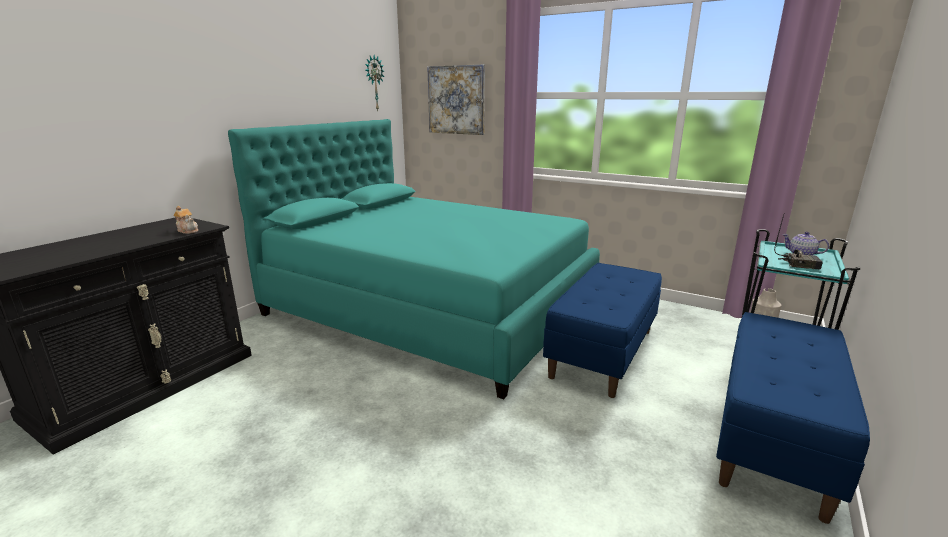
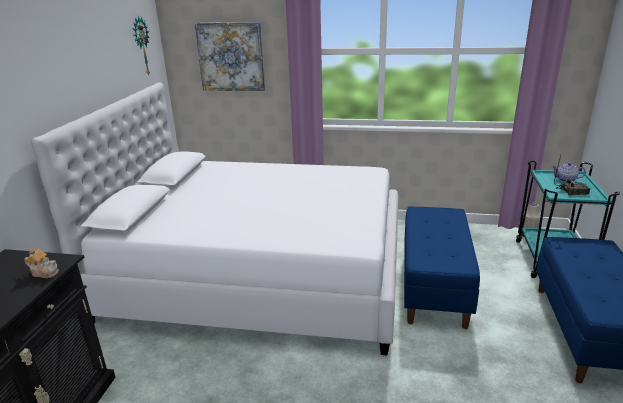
camera: 20 degrees left, 5 degrees up
turquoise bed [228,119,600,399] -> white bed [31,82,399,356]

